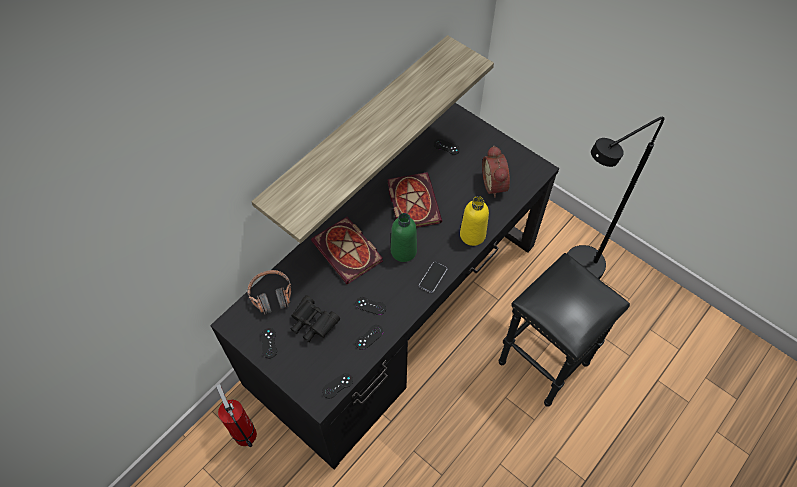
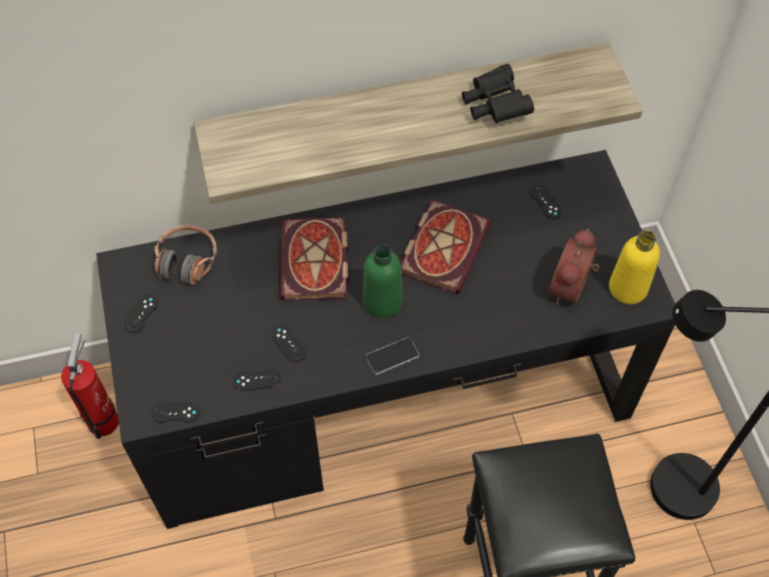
camera: 35 degrees right, 0 degrees up
black binoculars [290,295,340,342] -> black binoculars moved to [462,64,534,123]
yellow bottle [460,196,489,246] -> yellow bottle moved to [609,230,660,304]

